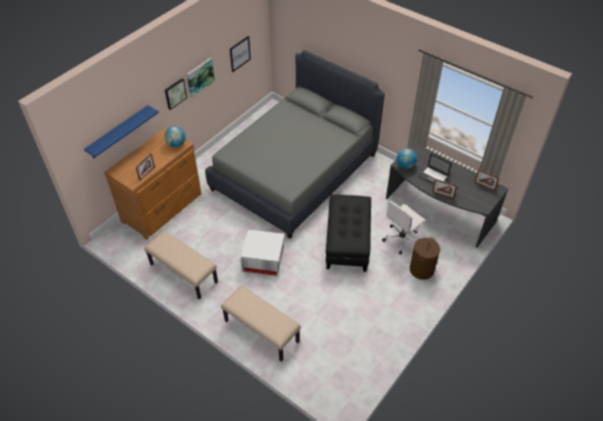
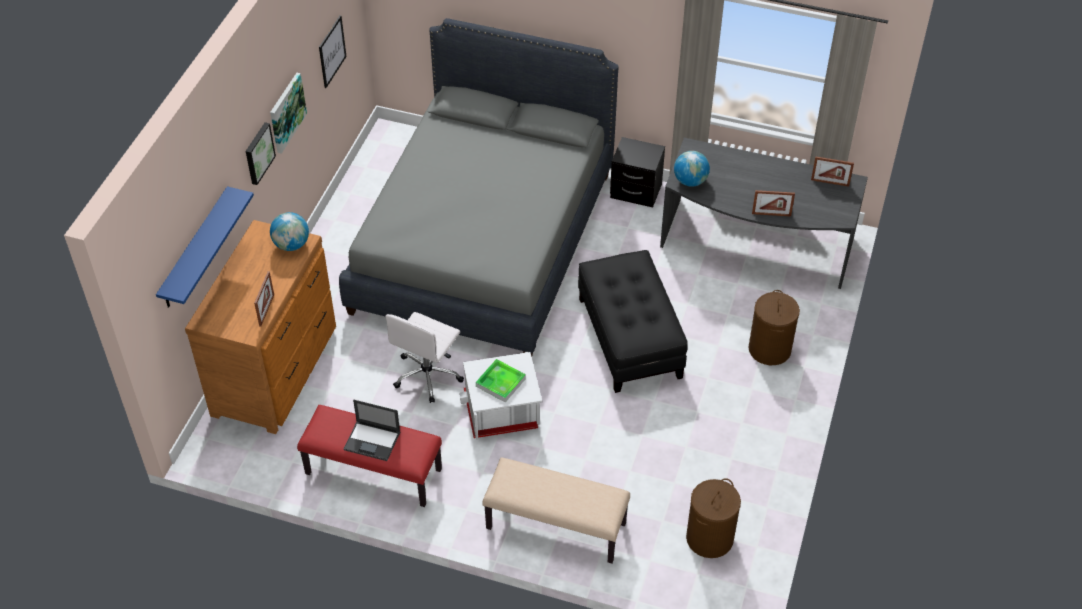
camera: 20 degrees left, 0 degrees up
beige bench [144,230,218,300] -> red bench [297,405,442,507]
white office chair [382,201,426,255] -> white office chair moved to [385,312,464,403]
laptop [419,153,452,185] -> laptop moved to [344,400,400,461]
none -> tray [476,359,526,402]
none -> black nightstand [610,137,665,207]
none -> brown laundry basket [686,478,741,558]

